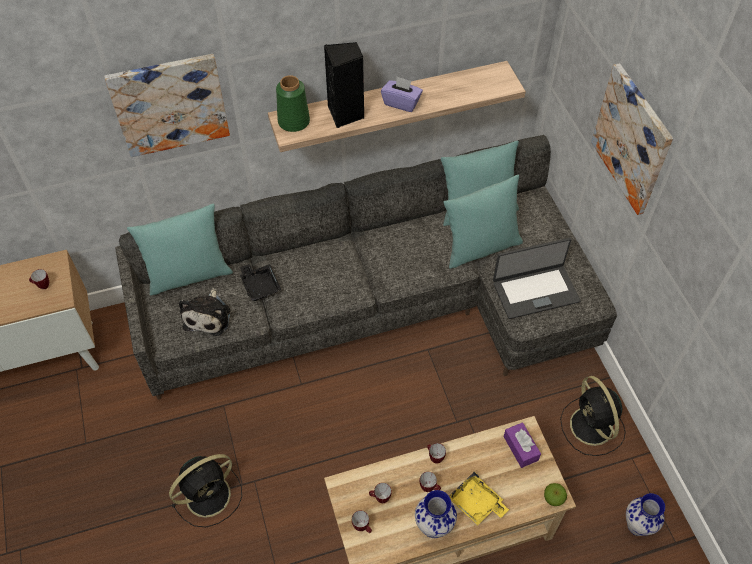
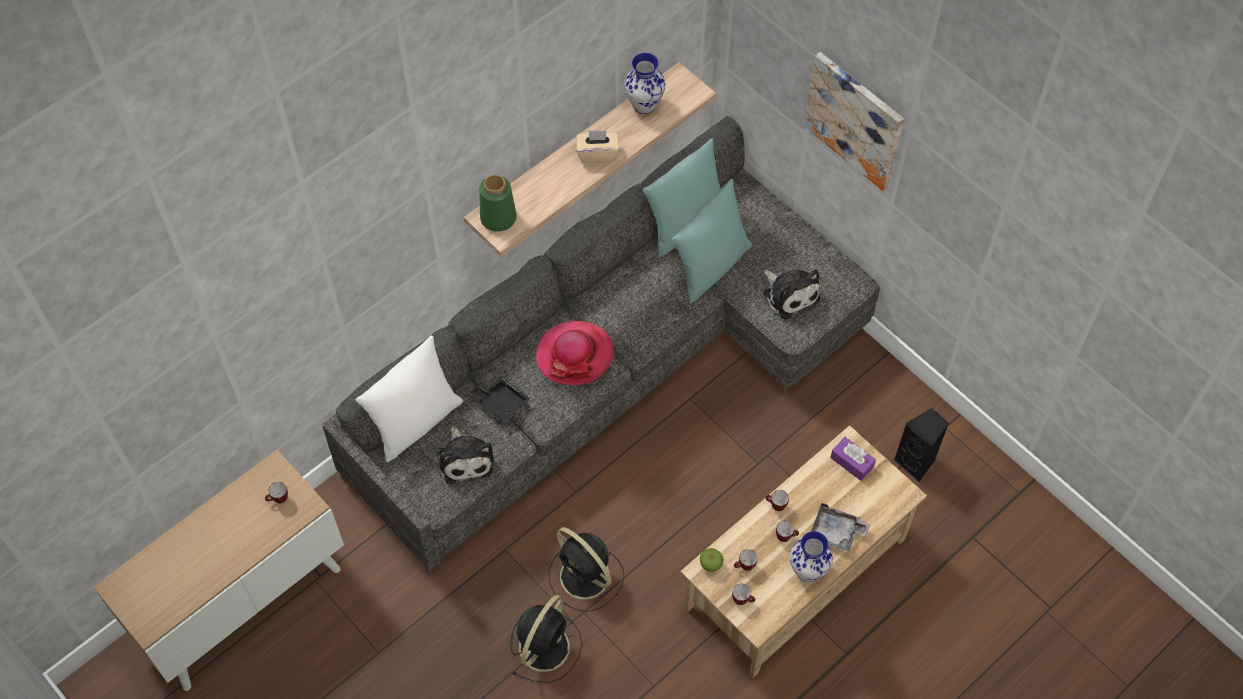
camera: 25 degrees left, 5 degrees up
picture [104,54,230,157] -> none
turquoise pillow [127,204,233,296] -> white pillow [355,336,463,462]
black speaker [324,42,364,128] -> black speaker moved to [894,408,949,482]
purple tissue box [381,77,423,112] -> beige tissue box [576,130,619,163]
yellow tray [449,472,509,525] -> grey tray [811,503,870,551]
laptop [493,238,581,319] -> plush toy [764,269,820,320]
apple [544,483,567,506] -> apple moved to [700,548,724,572]
black fan [560,376,626,456] -> black fan moved to [549,527,624,612]
vase [626,493,665,536] -> vase moved to [624,53,665,114]
none -> hat [536,321,614,386]

